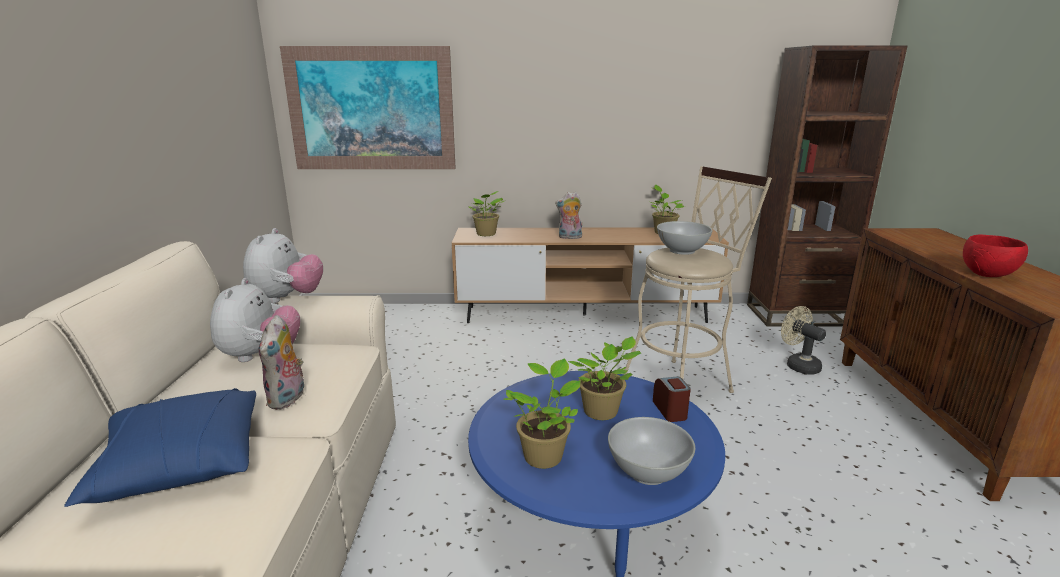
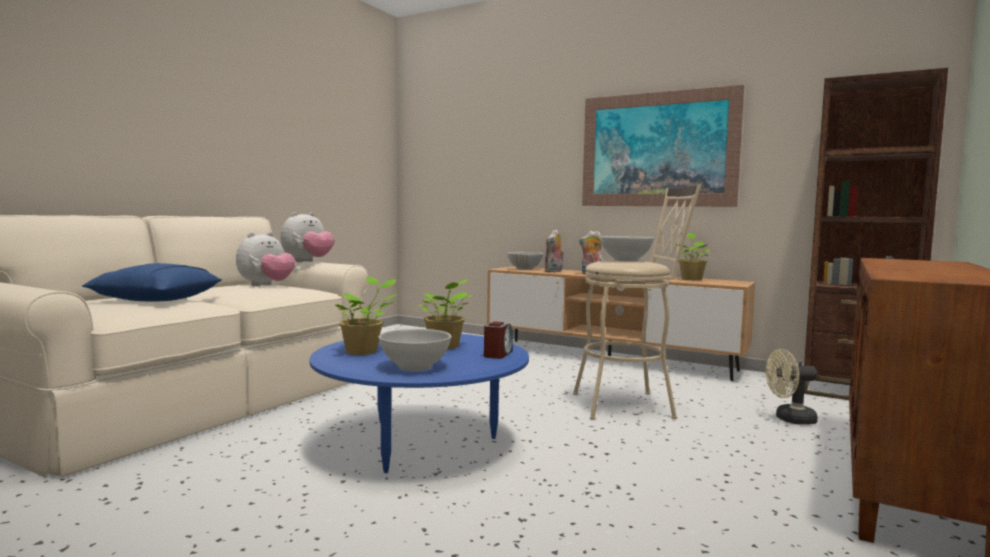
camera: 30 degrees right, 15 degrees down
plush toy [259,315,304,410] -> plush toy moved to [545,229,564,273]
picture [280,46,456,169] -> picture moved to [582,85,744,207]
potted plant [468,191,504,236] -> white bowl [507,252,544,270]
beige fan [781,306,826,374] -> beige fan turned 90 degrees counterclockwise [766,349,818,425]
red bowl [963,235,1028,277] -> none

